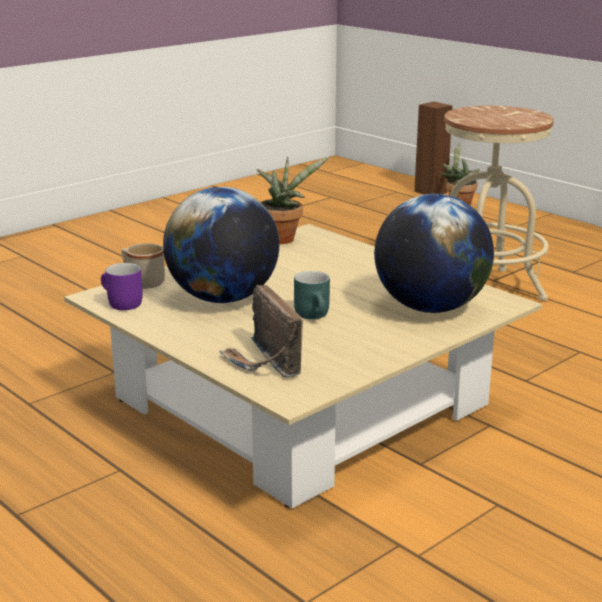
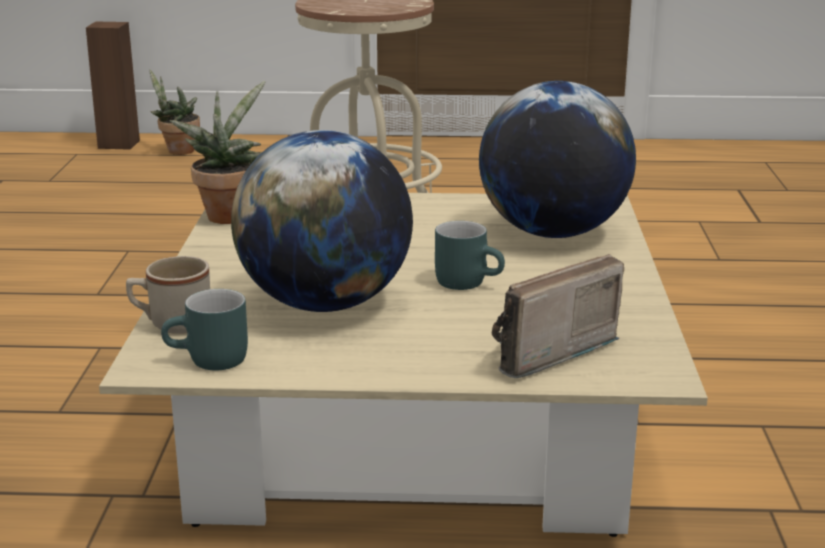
camera: 45 degrees left, 0 degrees up
purple mug [101,263,143,310] -> turquoise mug [161,289,248,371]
radio [219,285,303,378] -> radio turned 120 degrees clockwise [492,254,624,378]

